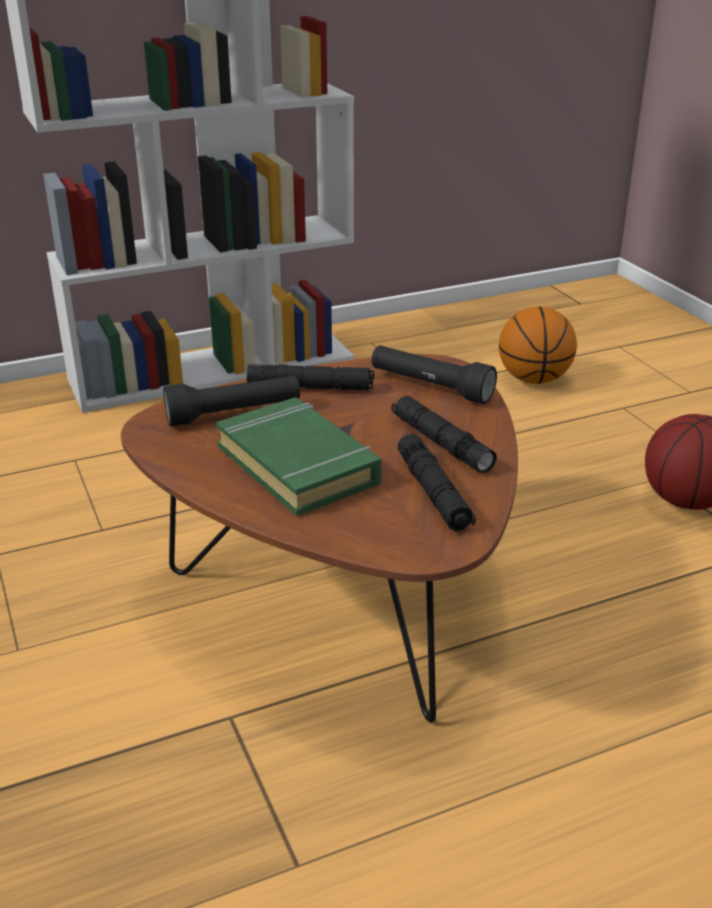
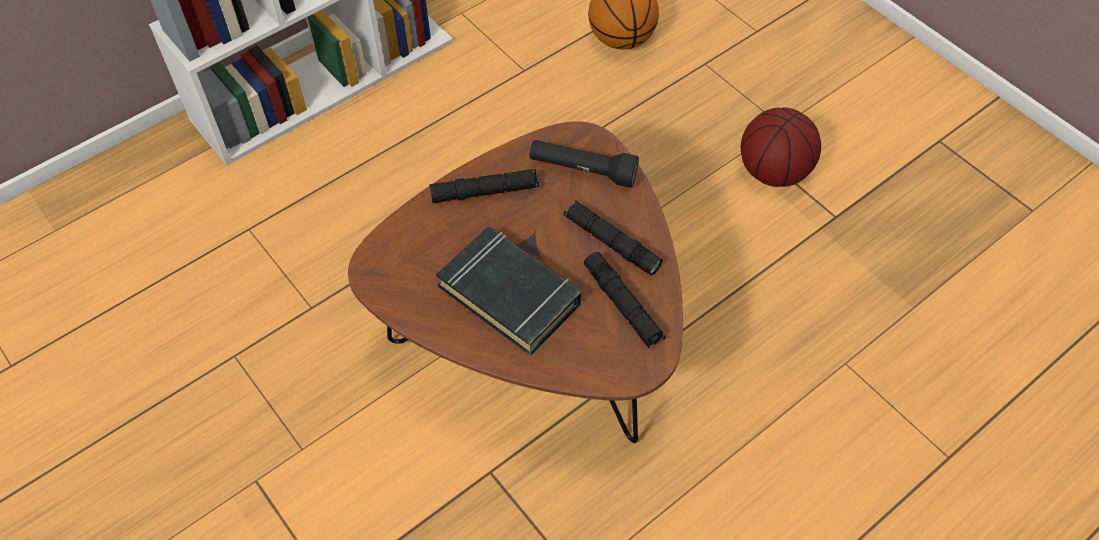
camera: 15 degrees left, 25 degrees up
black flashlight [163,376,300,427] -> none
green book [216,397,382,516] -> black book [436,227,581,356]

